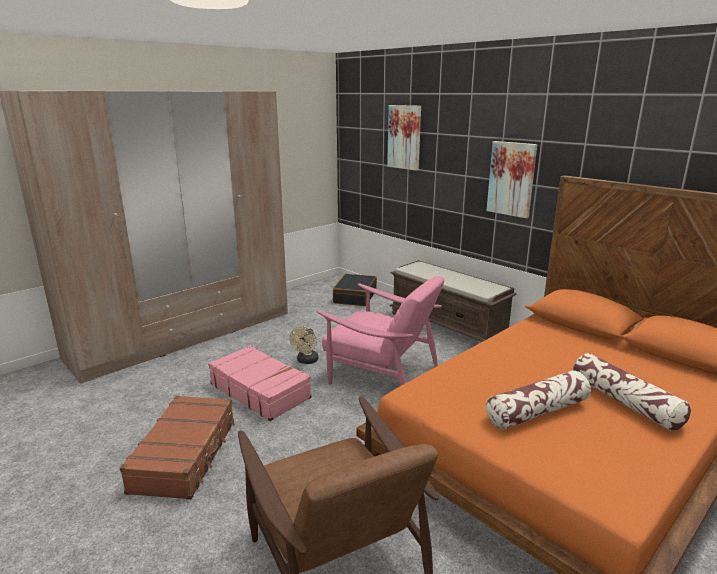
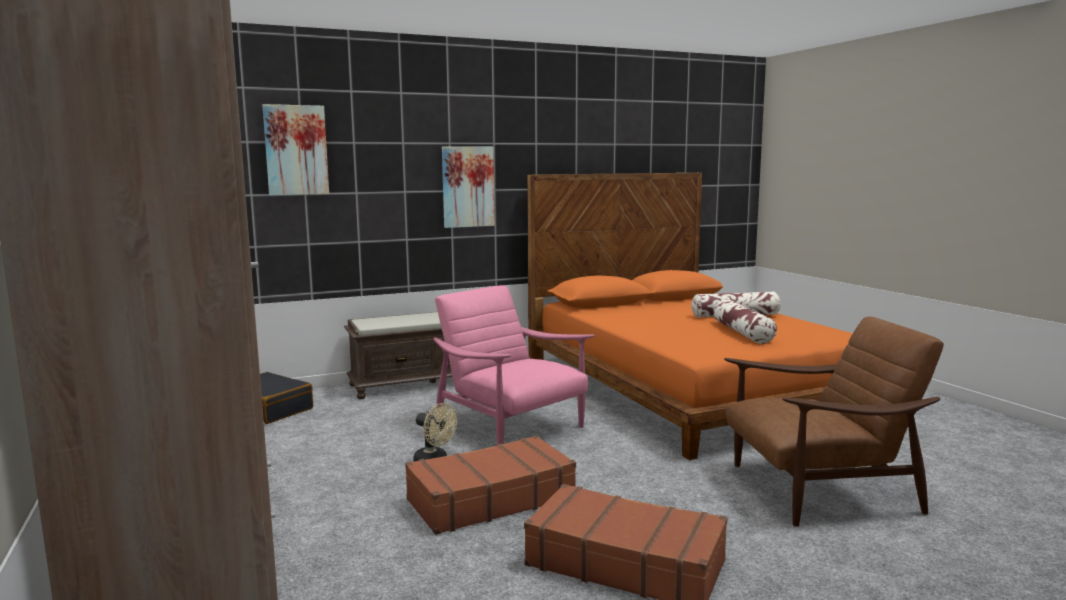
camera: 70 degrees left, 10 degrees down
pink suitcase [208,345,312,421] -> brown suitcase [405,436,576,535]
pink armchair [317,276,444,386] -> pink armchair turned 90 degrees counterclockwise [433,285,595,445]

